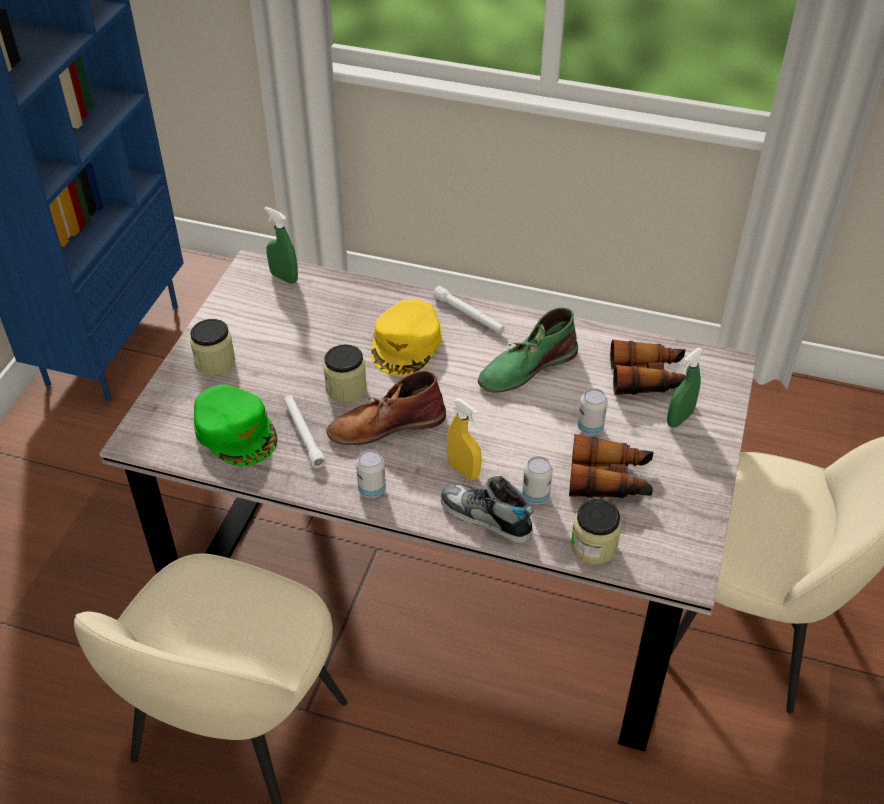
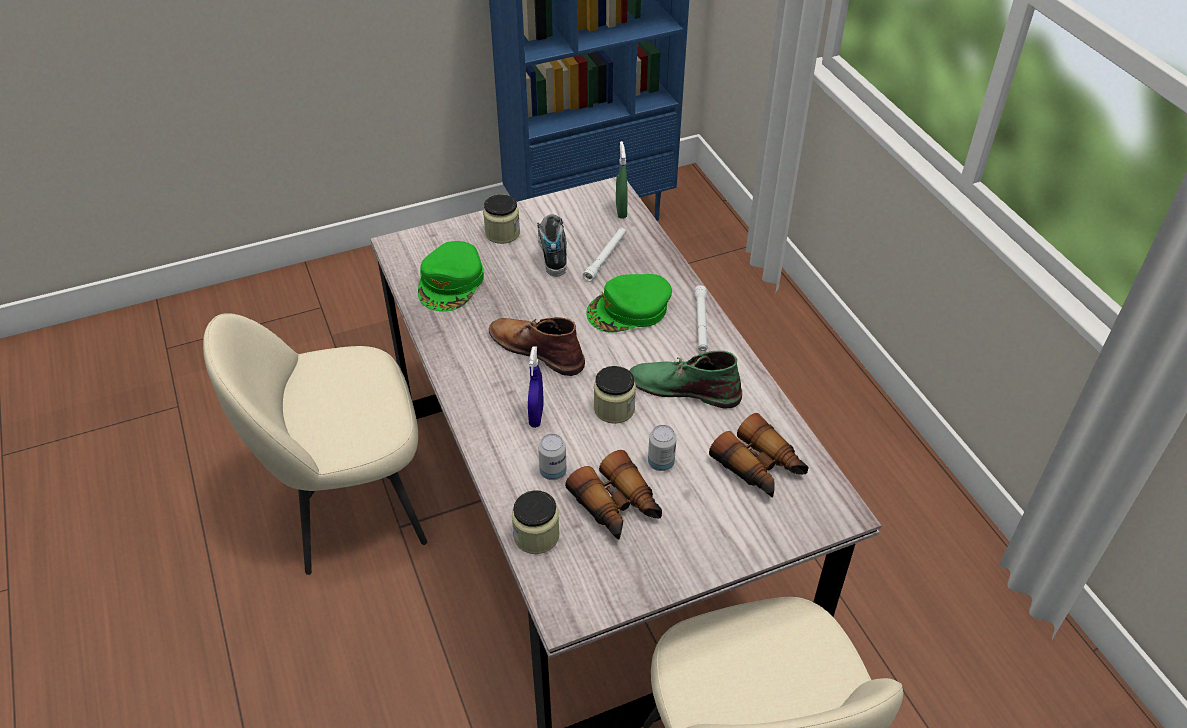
camera: 50 degrees right, 0 degrees up
white flashlight [284,396,326,468] -> white flashlight moved to [583,228,626,282]
jar [323,344,367,402] -> jar moved to [594,366,636,424]
can [356,450,386,498] -> none
yellow cap [371,299,442,376] -> green cap [586,274,672,333]
shoe [440,476,534,544] -> shoe moved to [537,214,567,277]
yellow spray bottle [447,399,482,480] -> blue spray bottle [528,346,544,428]
green spray bottle [667,348,703,428] -> none

